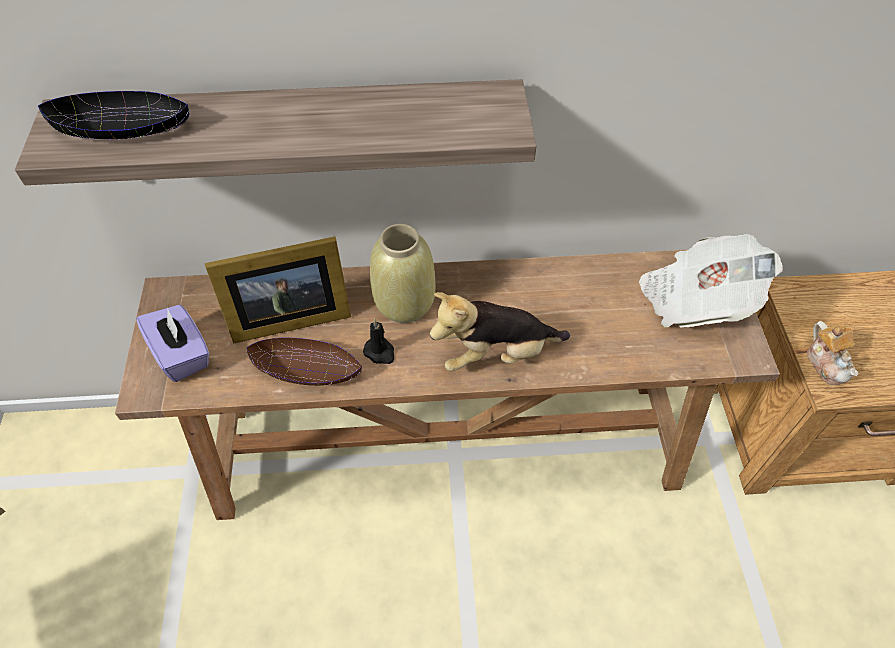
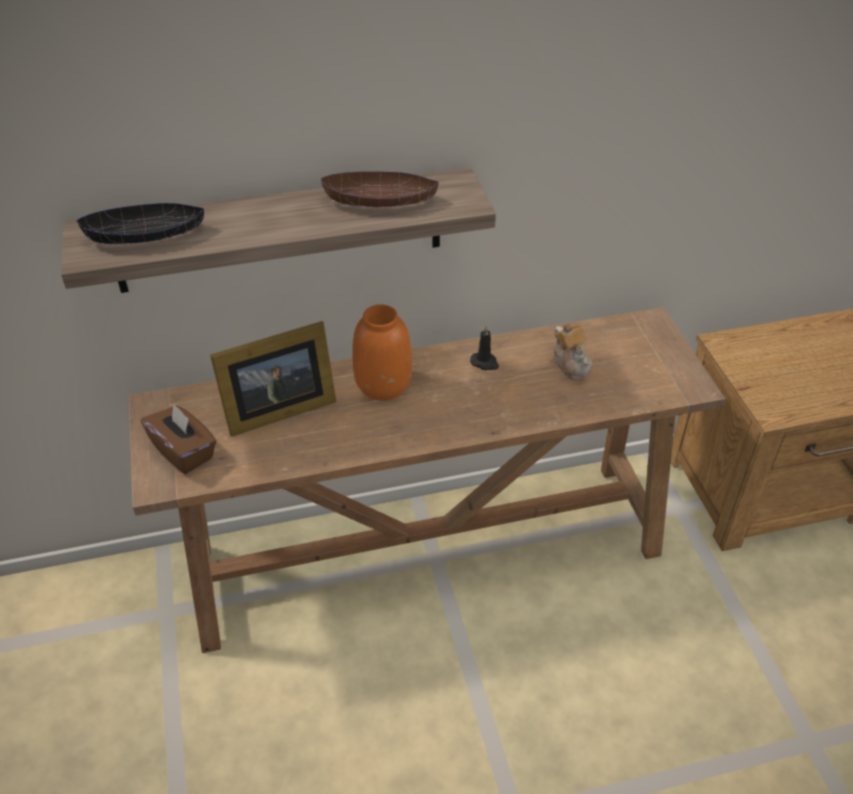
camera: 10 degrees left, 10 degrees down
purple tissue box [136,305,209,382] -> brown tissue box [141,403,217,474]
brown bowl [246,337,362,386] -> brown bowl moved to [321,171,438,207]
black candle [363,319,394,364] -> black candle moved to [470,325,499,370]
beige vase [370,224,435,323] -> orange vase [352,304,412,401]
plush toy [430,292,570,371] -> none
newspaper [639,234,783,327] -> none
teapot [807,321,859,385] -> teapot moved to [553,323,592,381]

